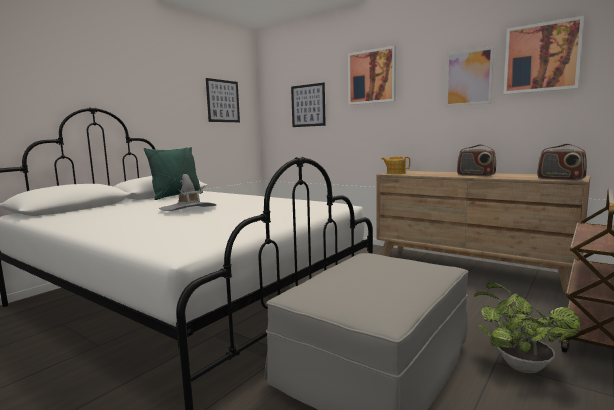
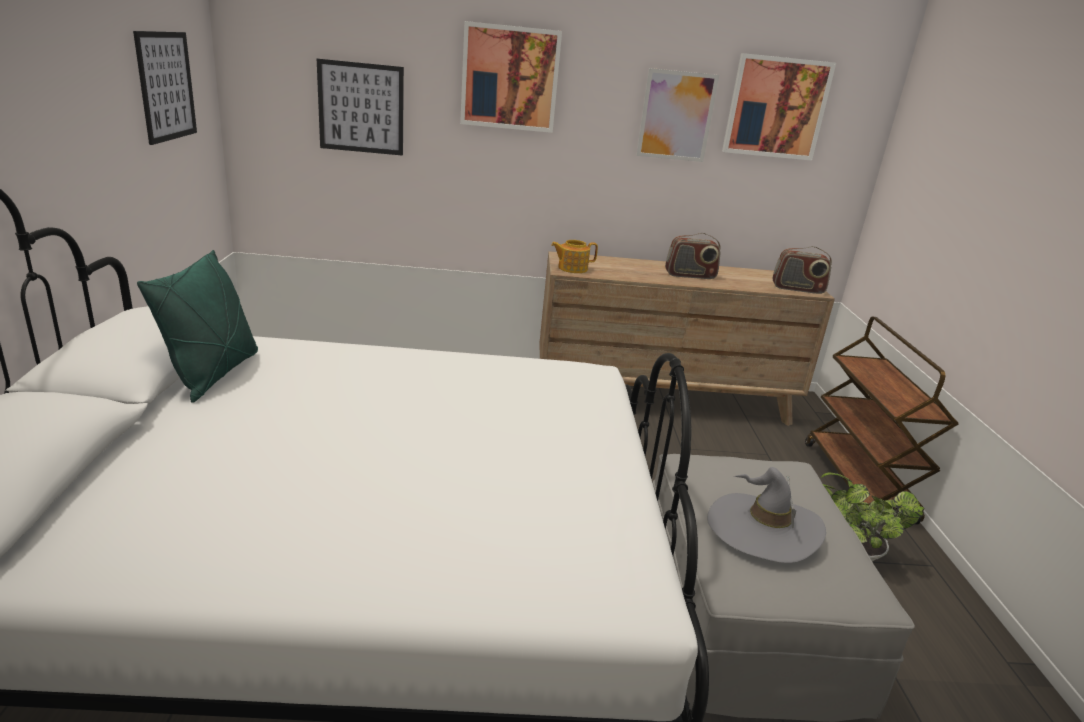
camera: 40 degrees left, 15 degrees up
grey hat [159,174,216,211] -> grey hat moved to [707,467,826,563]

